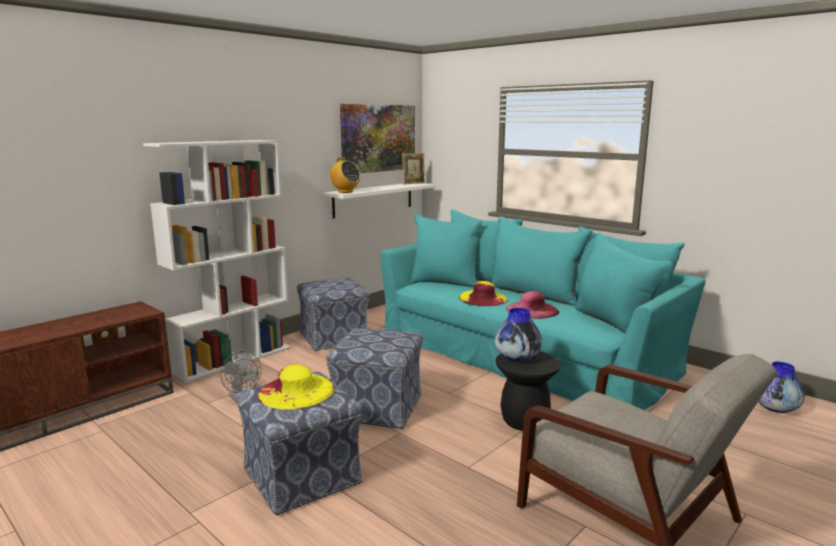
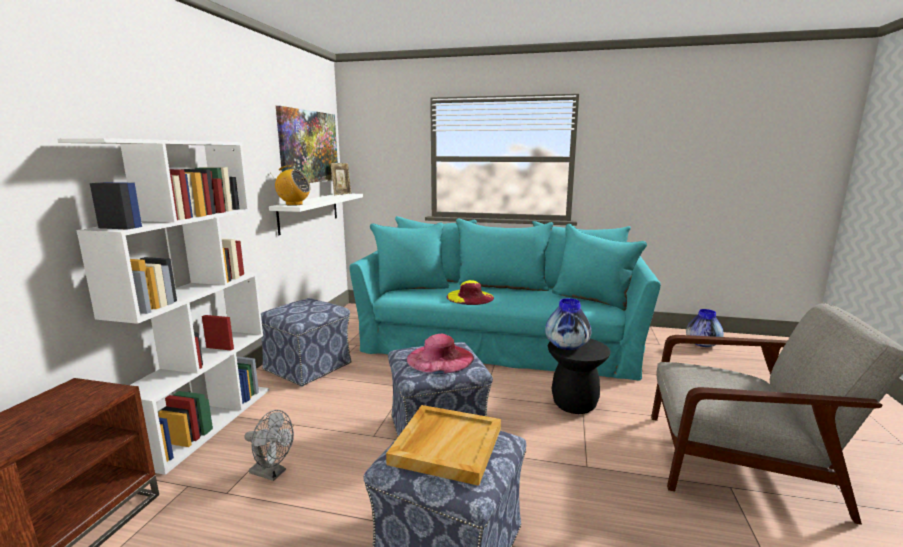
camera: 30 degrees left, 0 degrees up
yellow hat [258,364,335,410] -> beige tray [386,405,501,486]
pink hat [506,291,559,319] -> pink hat moved to [407,334,474,374]

